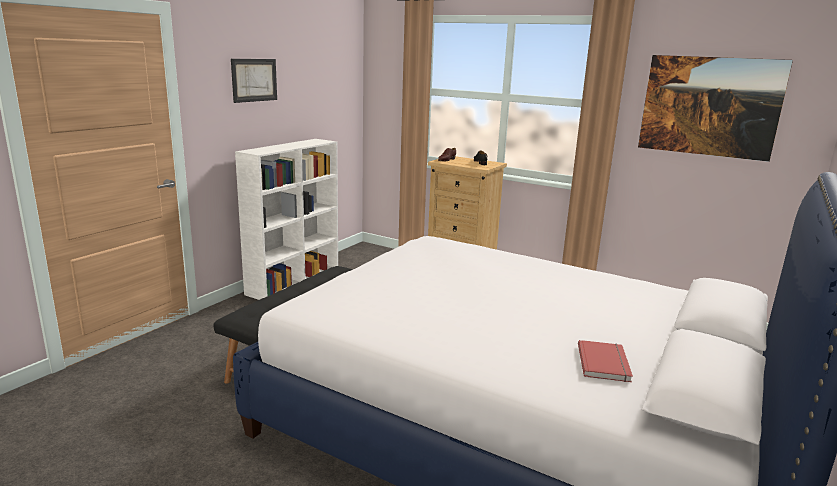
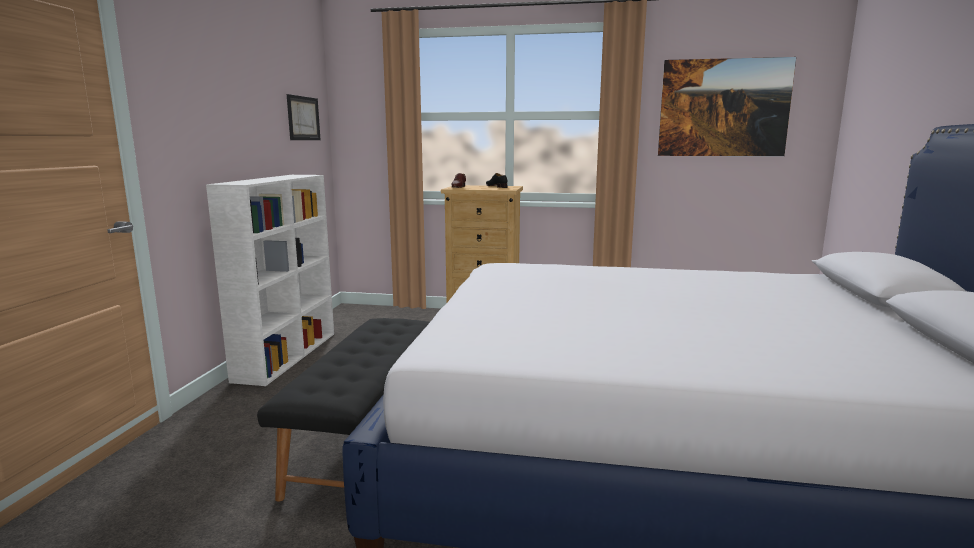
camera: 20 degrees left, 5 degrees down
picture [231,59,277,103] -> picture moved to [287,94,321,140]
red book [578,340,633,382] -> none

